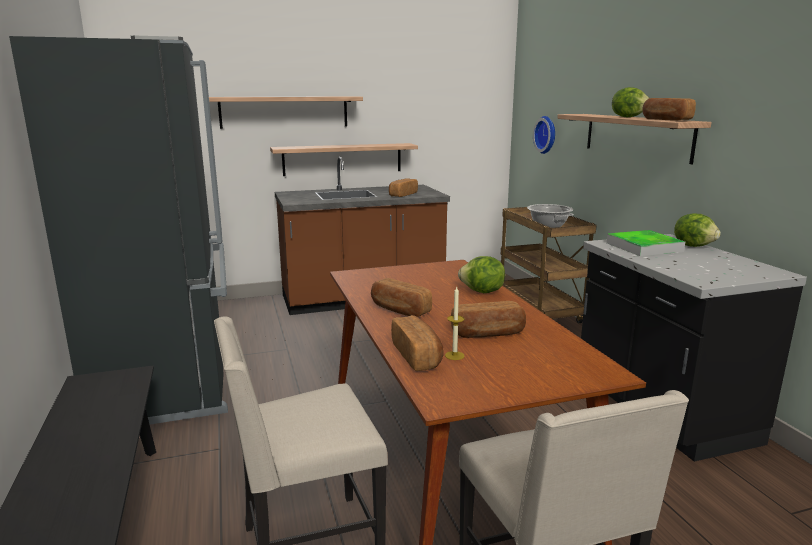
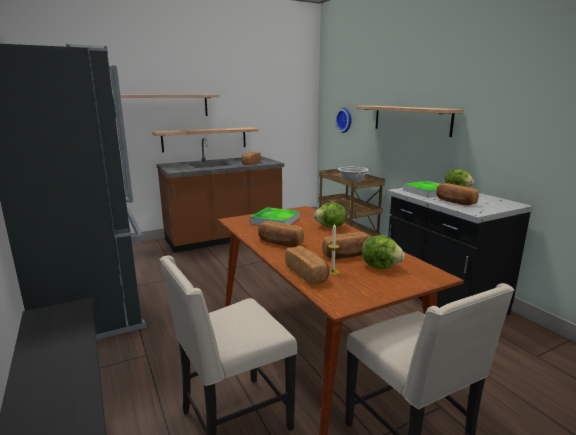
camera: 10 degrees left, 0 degrees up
lettuce [612,87,649,117] -> lettuce moved to [362,235,405,269]
bread [642,98,696,120] -> bread moved to [436,183,479,206]
none -> tray [250,207,300,225]

